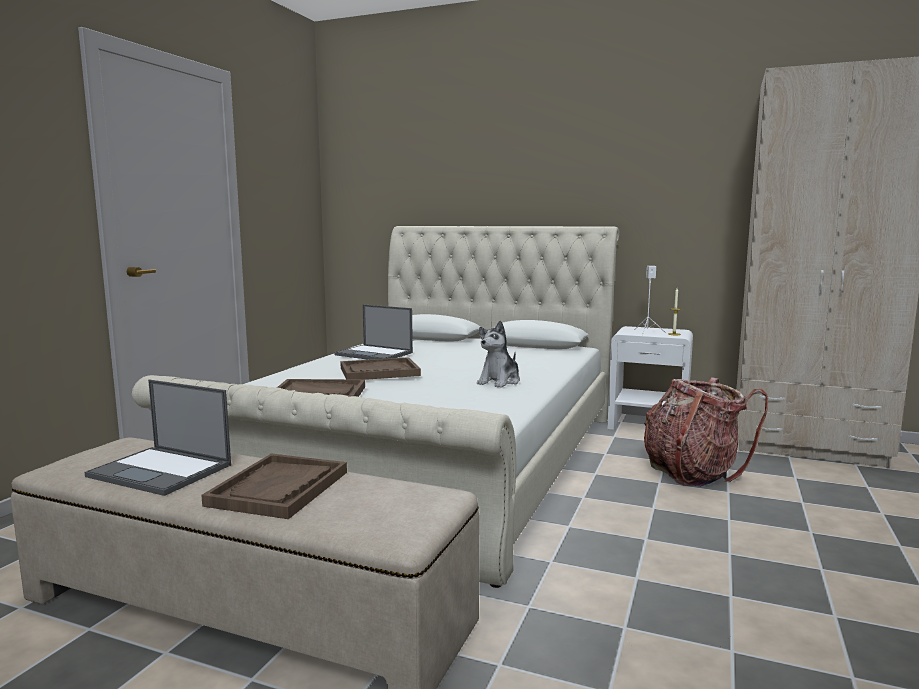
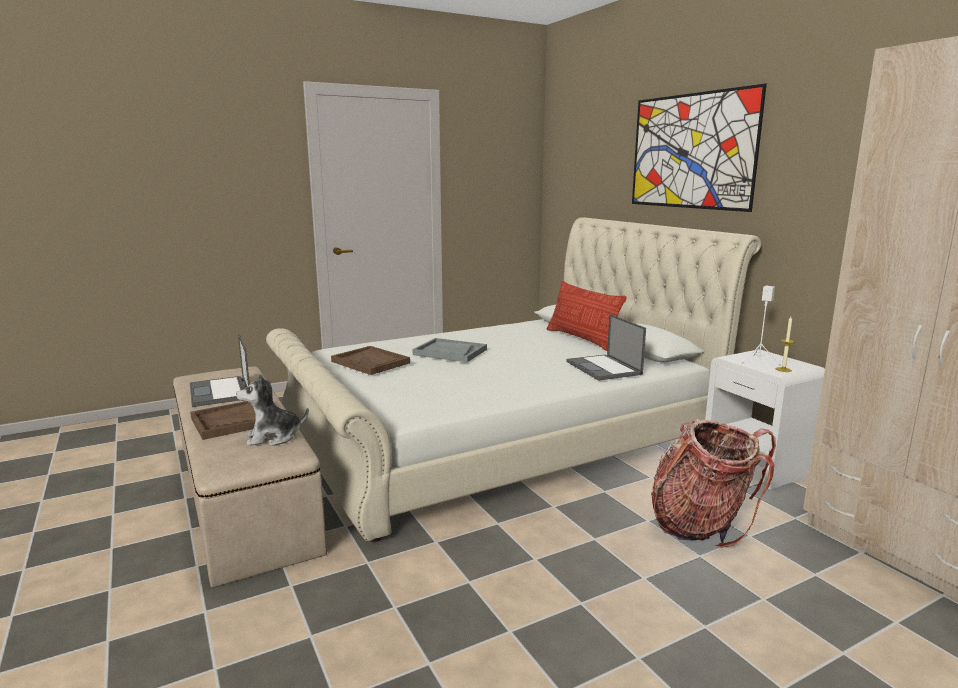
camera: 40 degrees right, 5 degrees up
laptop [334,304,413,360] -> laptop moved to [566,314,646,381]
brown tray [340,357,421,380] -> grey tray [412,338,487,362]
plush toy [477,320,520,388] -> plush toy moved to [236,374,309,446]
none -> pillow [547,281,627,351]
none -> picture [632,83,767,212]

